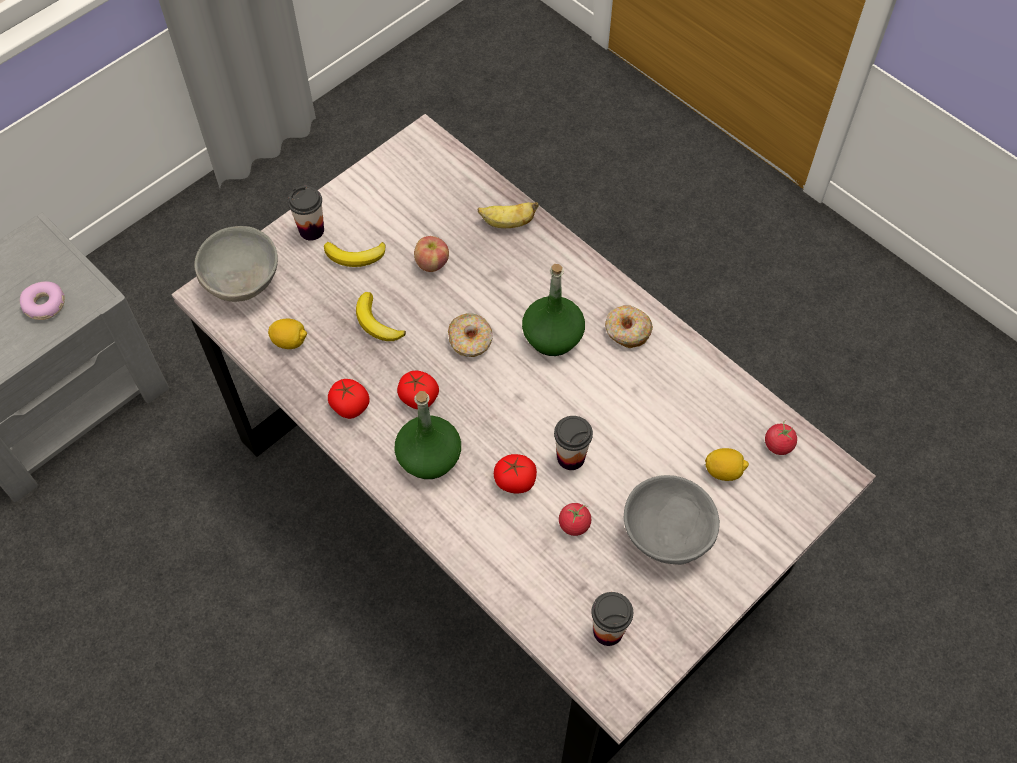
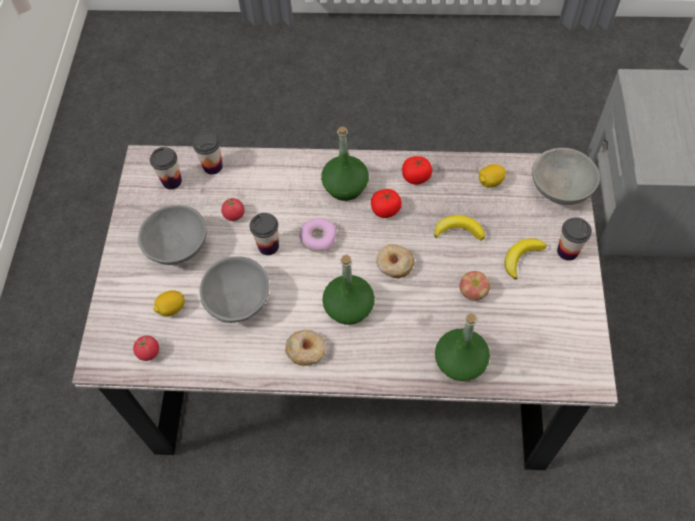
camera: 140 degrees right, 0 degrees up
donut [20,281,65,320] -> donut moved to [299,218,337,253]
banana [478,202,539,228] -> green bottle [435,313,490,381]
tomato [494,454,537,493] -> none
none -> cup [193,132,223,174]
none -> grey bowl [200,256,270,323]

